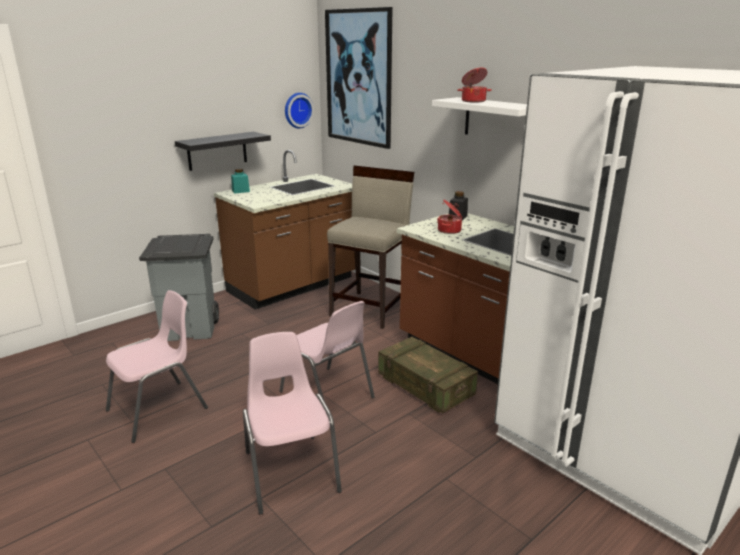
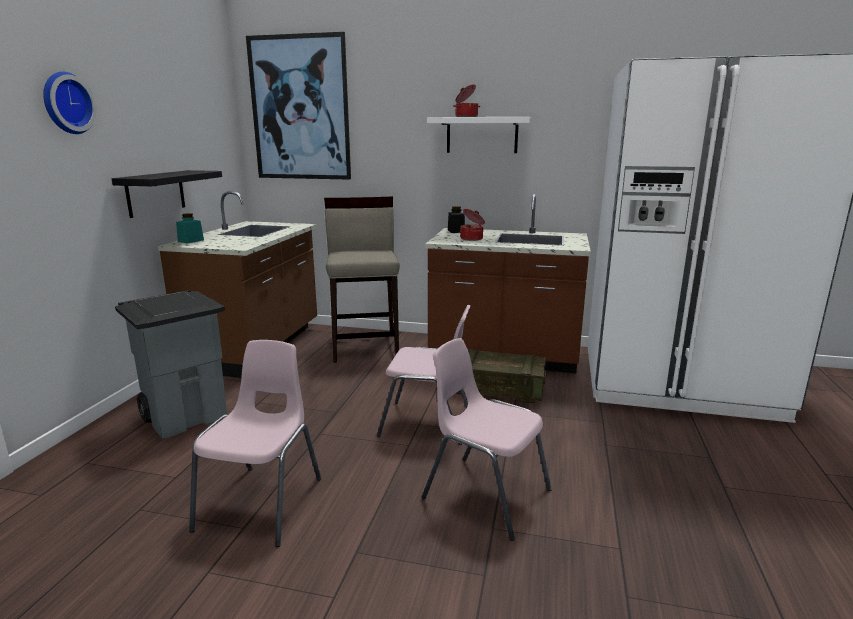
camera: 35 degrees left, 5 degrees down
wall clock [285,93,314,128] -> wall clock moved to [43,72,97,134]

